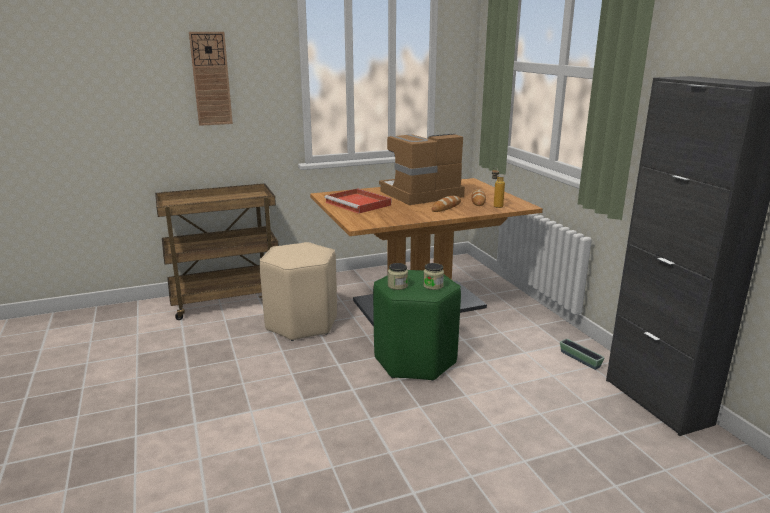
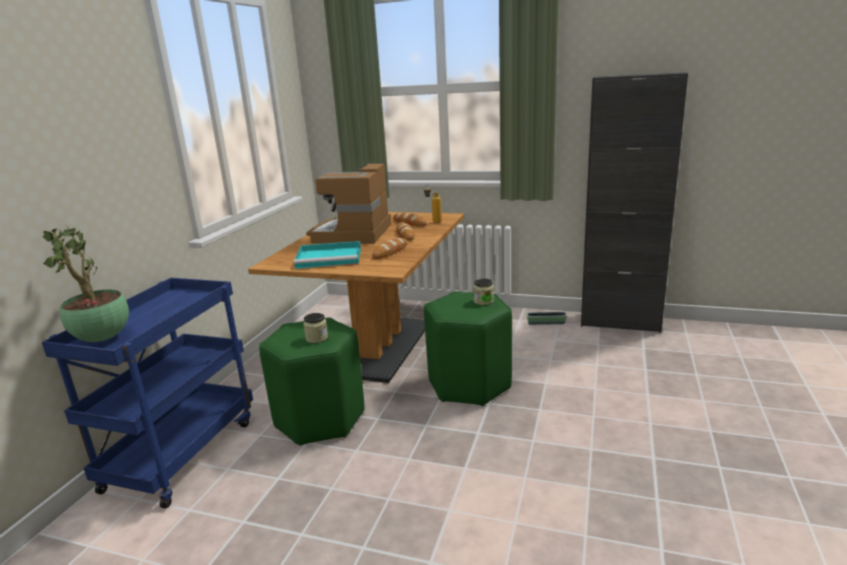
camera: 50 degrees left, 0 degrees up
brown cart [155,183,278,320] -> blue cart [42,278,253,509]
wall clock [189,32,233,126] -> none
beige stool [259,242,337,341] -> green stool [259,318,365,446]
red tray [324,188,391,214] -> turquoise tray [294,241,361,269]
jar [388,263,408,290] -> jar moved to [303,313,328,343]
none -> potted plant [43,225,129,342]
none -> bread [372,238,408,259]

